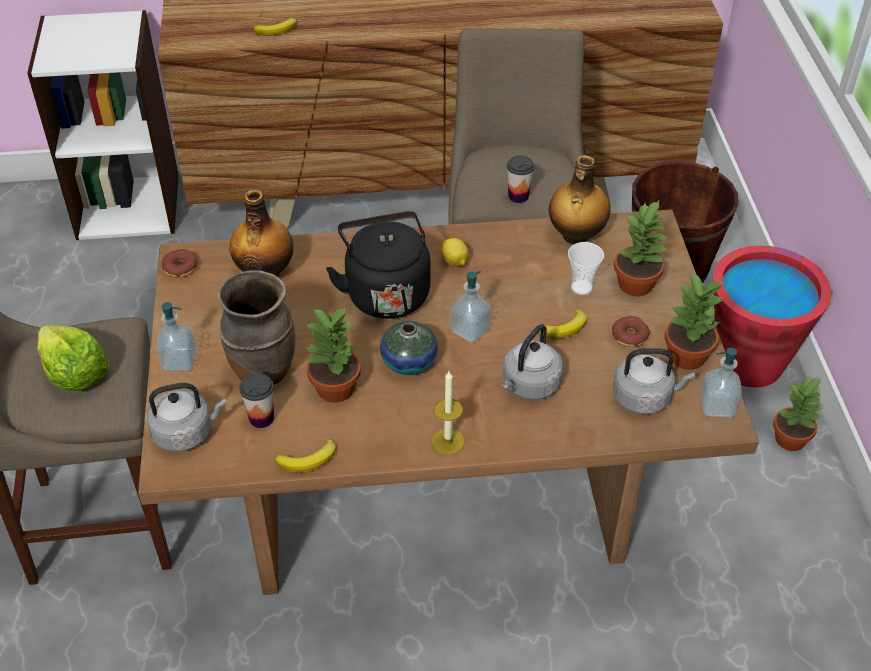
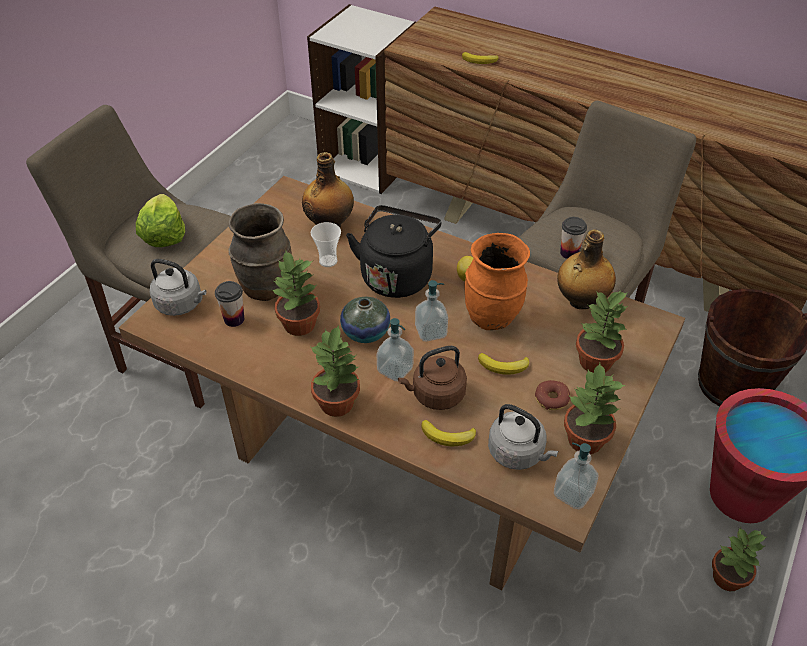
camera: 35 degrees right, 0 degrees up
soap dispenser [156,302,197,371] -> soap dispenser moved to [376,318,414,382]
donut [162,249,197,278] -> none
banana [275,439,336,472] -> banana moved to [421,420,476,446]
candle [432,371,464,455] -> potted plant [309,325,360,417]
grey kettle [502,324,563,400] -> brown kettle [398,346,467,410]
cup [568,242,604,295] -> cup moved to [311,222,341,267]
none -> orange vase [464,233,530,330]

